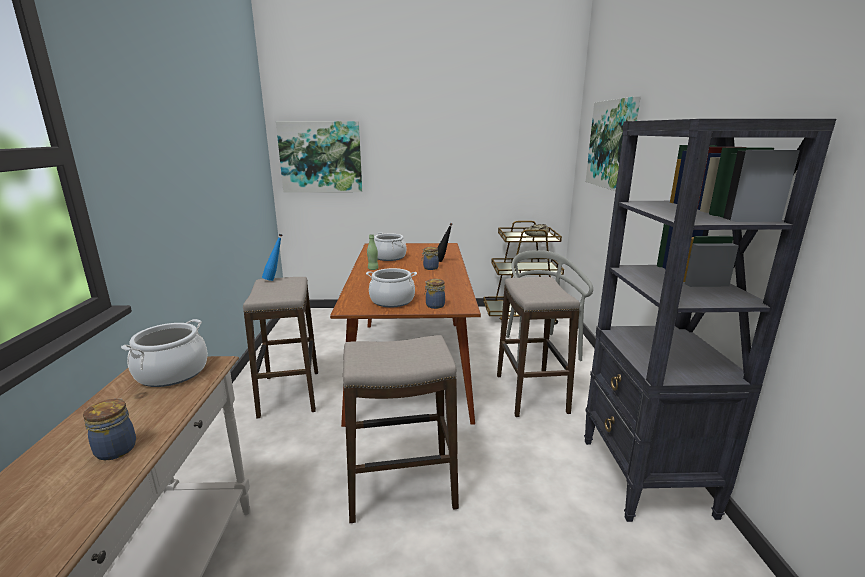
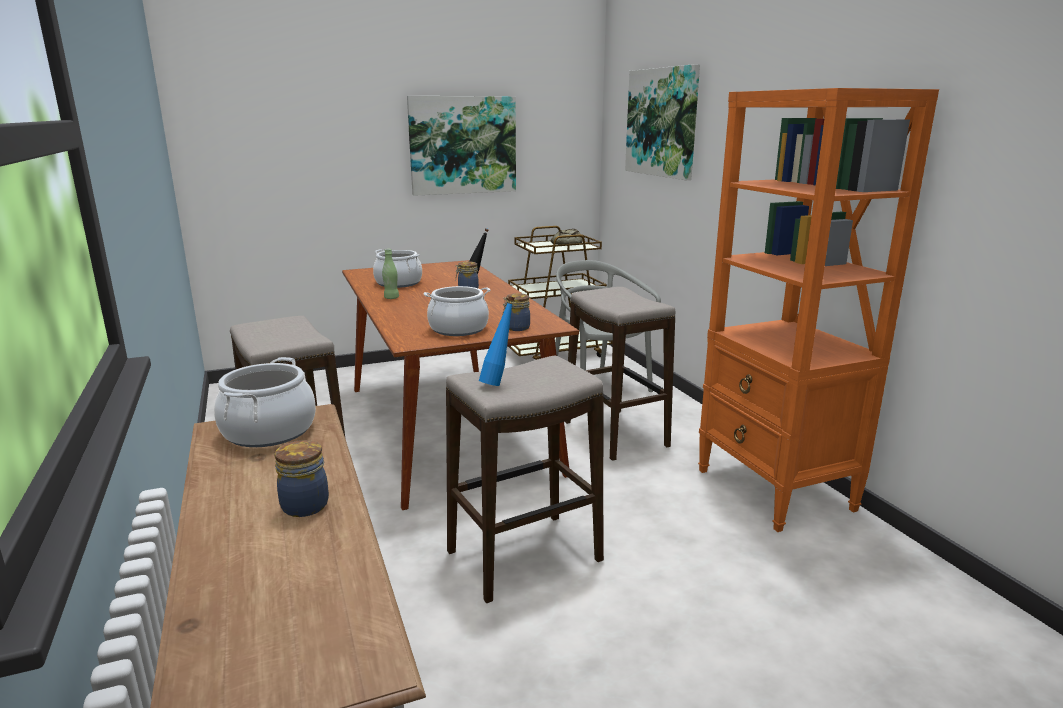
camera: 20 degrees left, 0 degrees up
blue bottle [262,234,282,281] -> blue bottle moved to [479,296,514,386]
picture [276,121,362,193] -> picture moved to [407,96,516,196]
black bookcase [584,119,836,522] -> orange bookcase [698,88,939,532]

